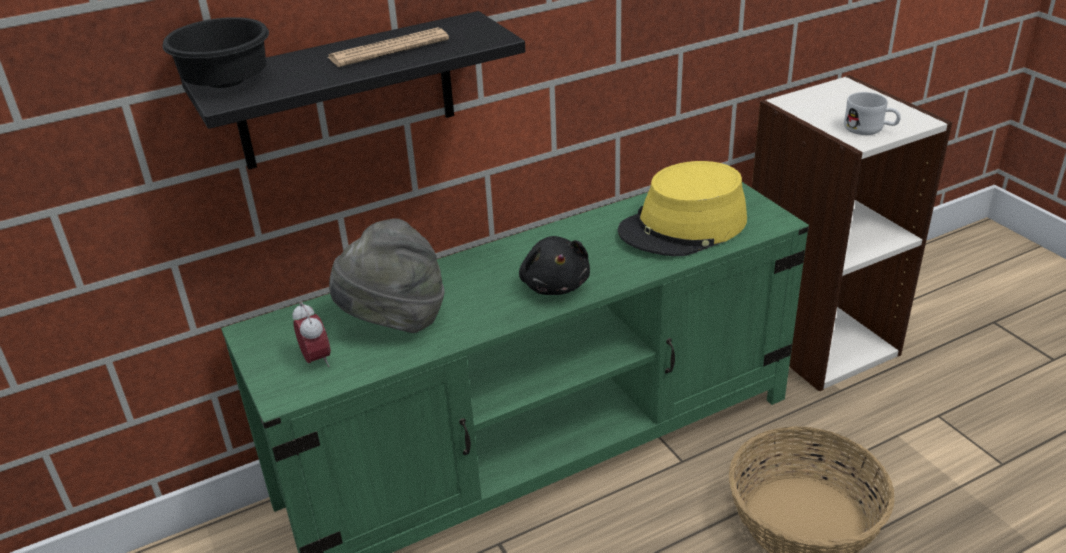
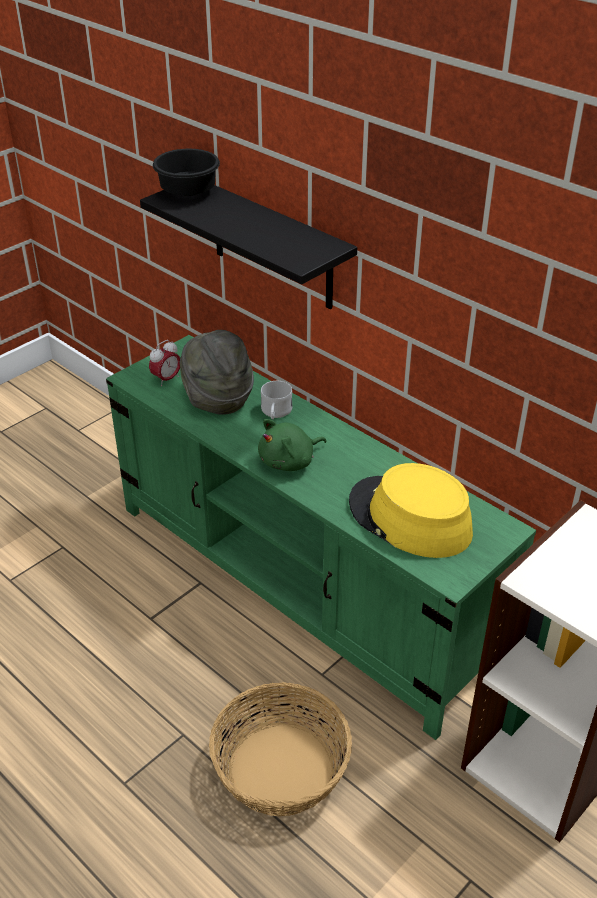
camera: 70 degrees right, 5 degrees up
newspaper [328,27,449,67] -> none
black plush toy [519,236,590,295] -> green plush toy [258,419,327,471]
white mug [844,92,901,135] -> white mug moved to [261,381,292,419]

